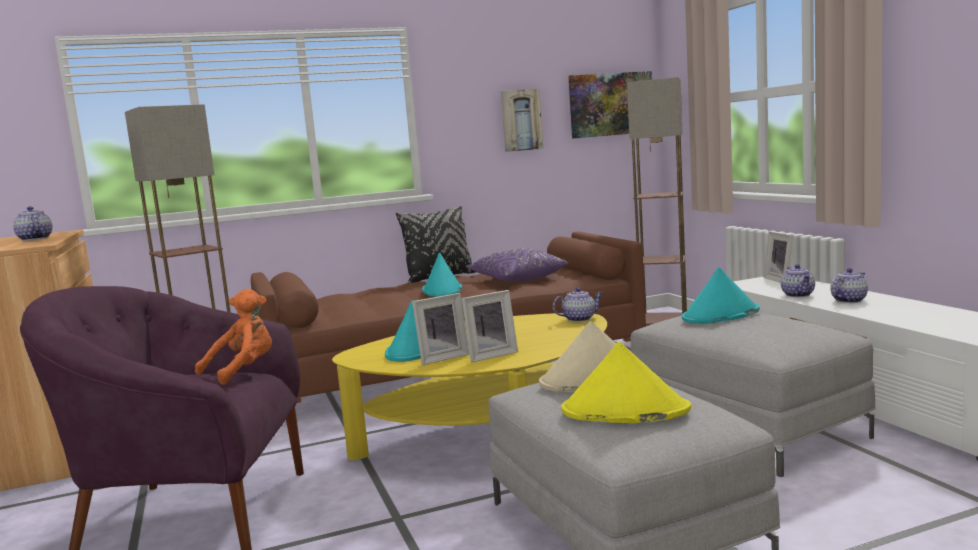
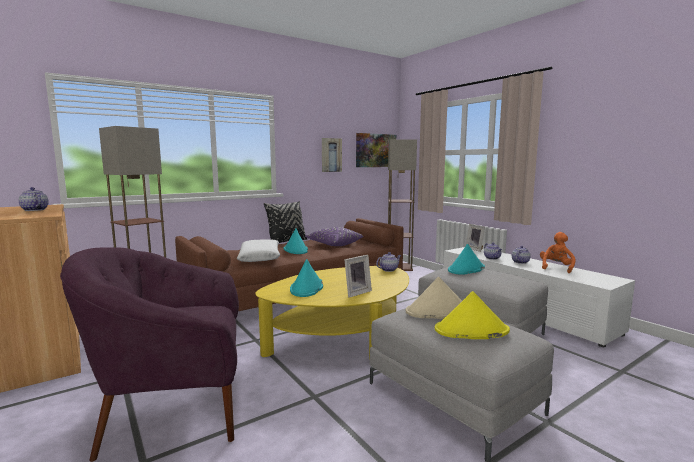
camera: 15 degrees left, 0 degrees up
orange plush toy [195,289,272,385] -> orange plush toy moved to [540,232,576,273]
picture frame [412,293,470,365] -> none
none -> white pillow [237,239,280,262]

